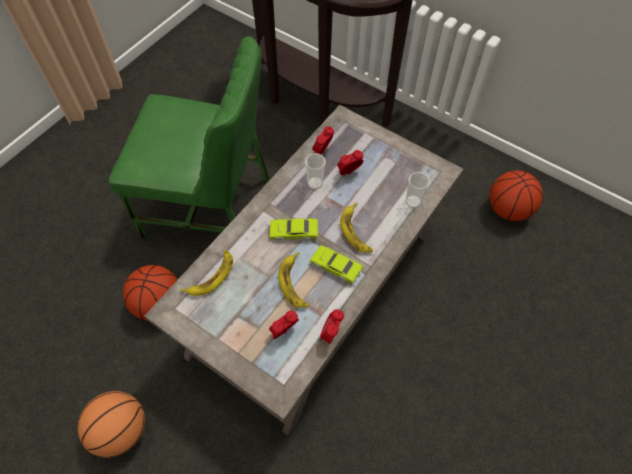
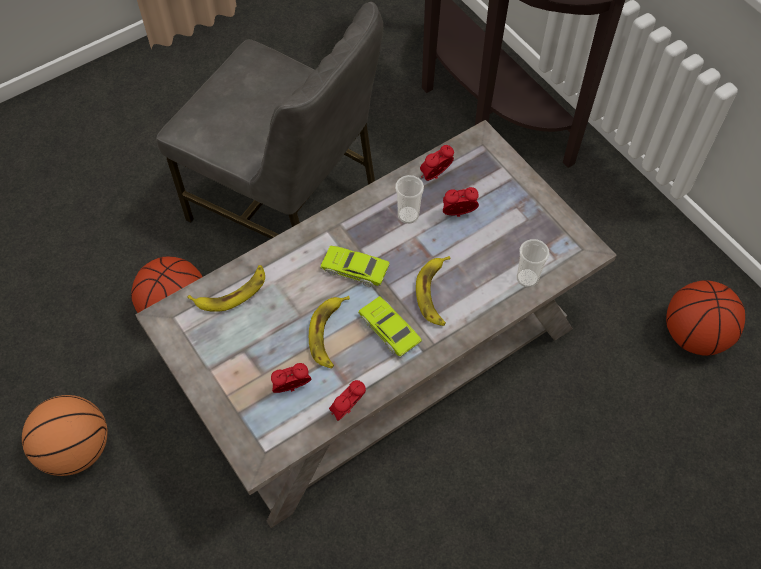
camera: 20 degrees right, 0 degrees up
green chair [109,36,269,239] -> grey chair [157,2,383,239]

